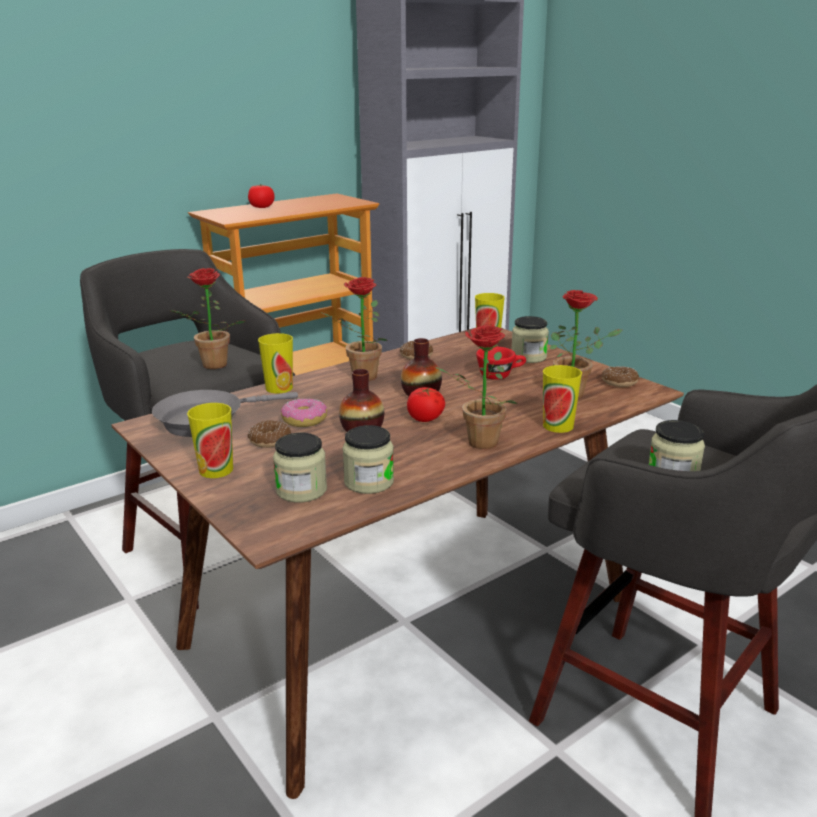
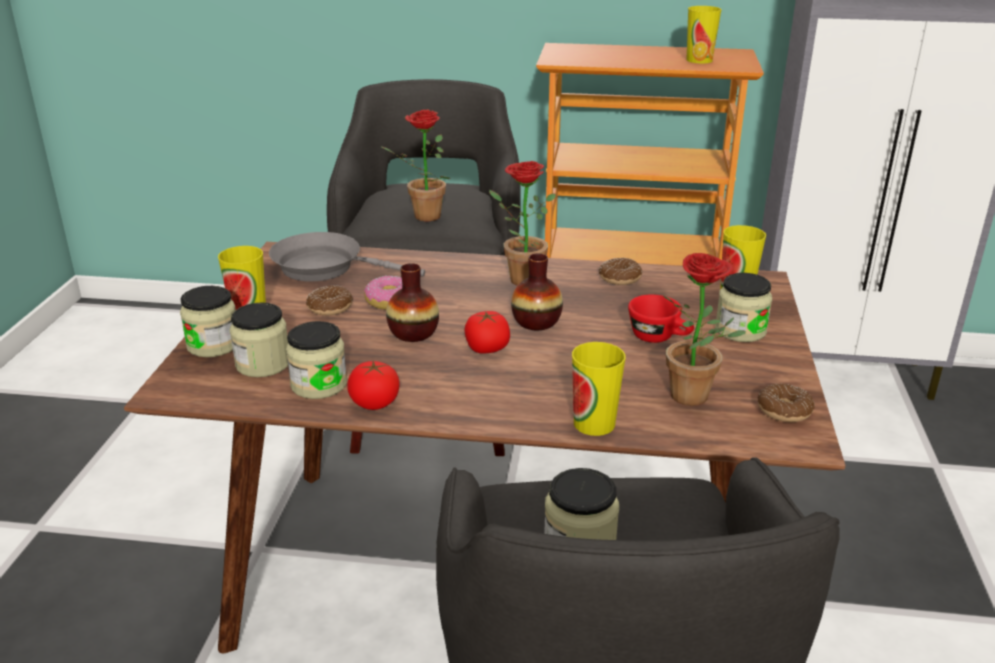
camera: 45 degrees right, 5 degrees up
tomato [248,184,275,208] -> tomato moved to [347,361,400,410]
cup [258,333,293,393] -> cup moved to [686,6,722,63]
potted plant [435,325,518,449] -> none
none -> jar [180,286,236,357]

